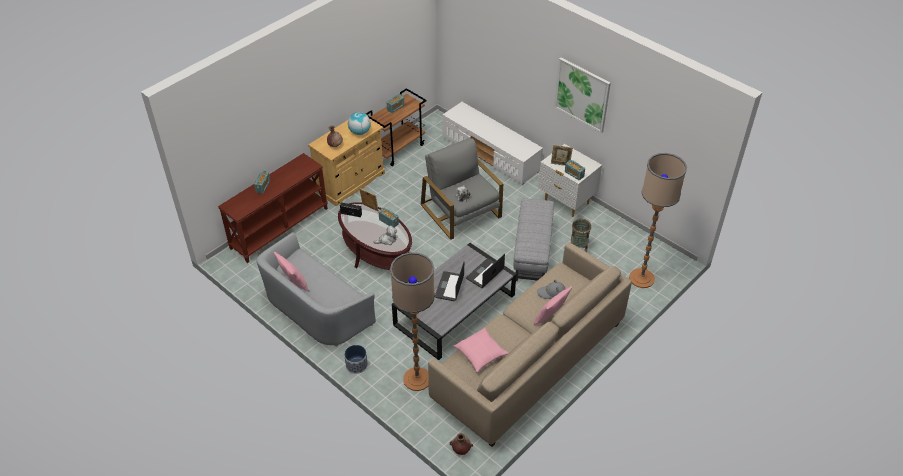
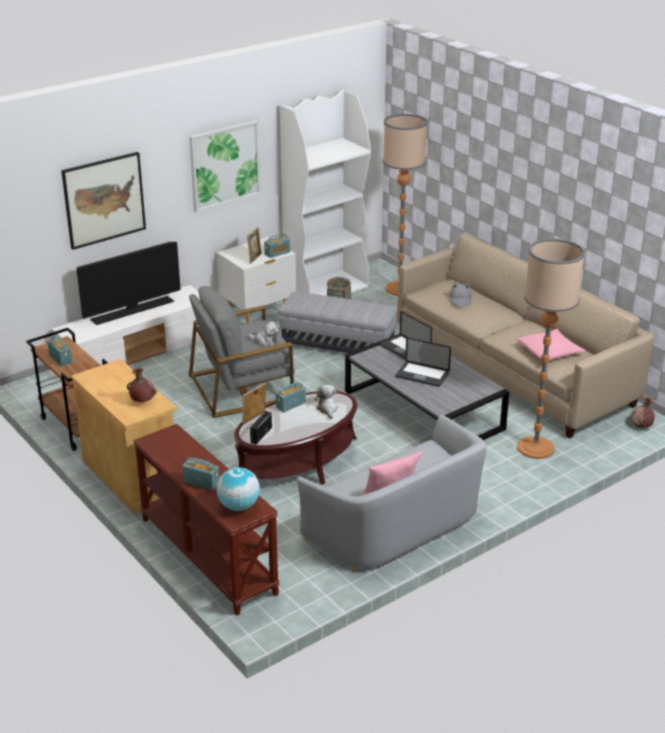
camera: 80 degrees left, 15 degrees down
planter [344,345,368,374] -> none
globe [348,112,371,135] -> globe moved to [216,467,260,511]
pink pillow [534,286,572,325] -> none
none -> picture [61,152,146,250]
none -> television [76,242,181,325]
none -> white bookcase [280,90,371,296]

